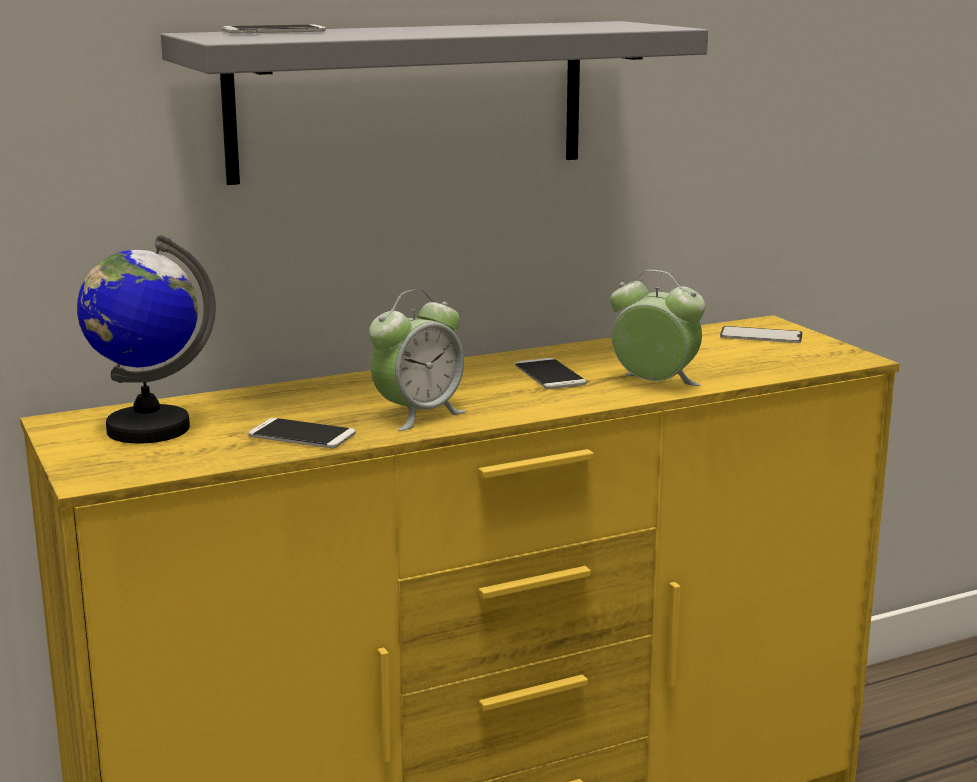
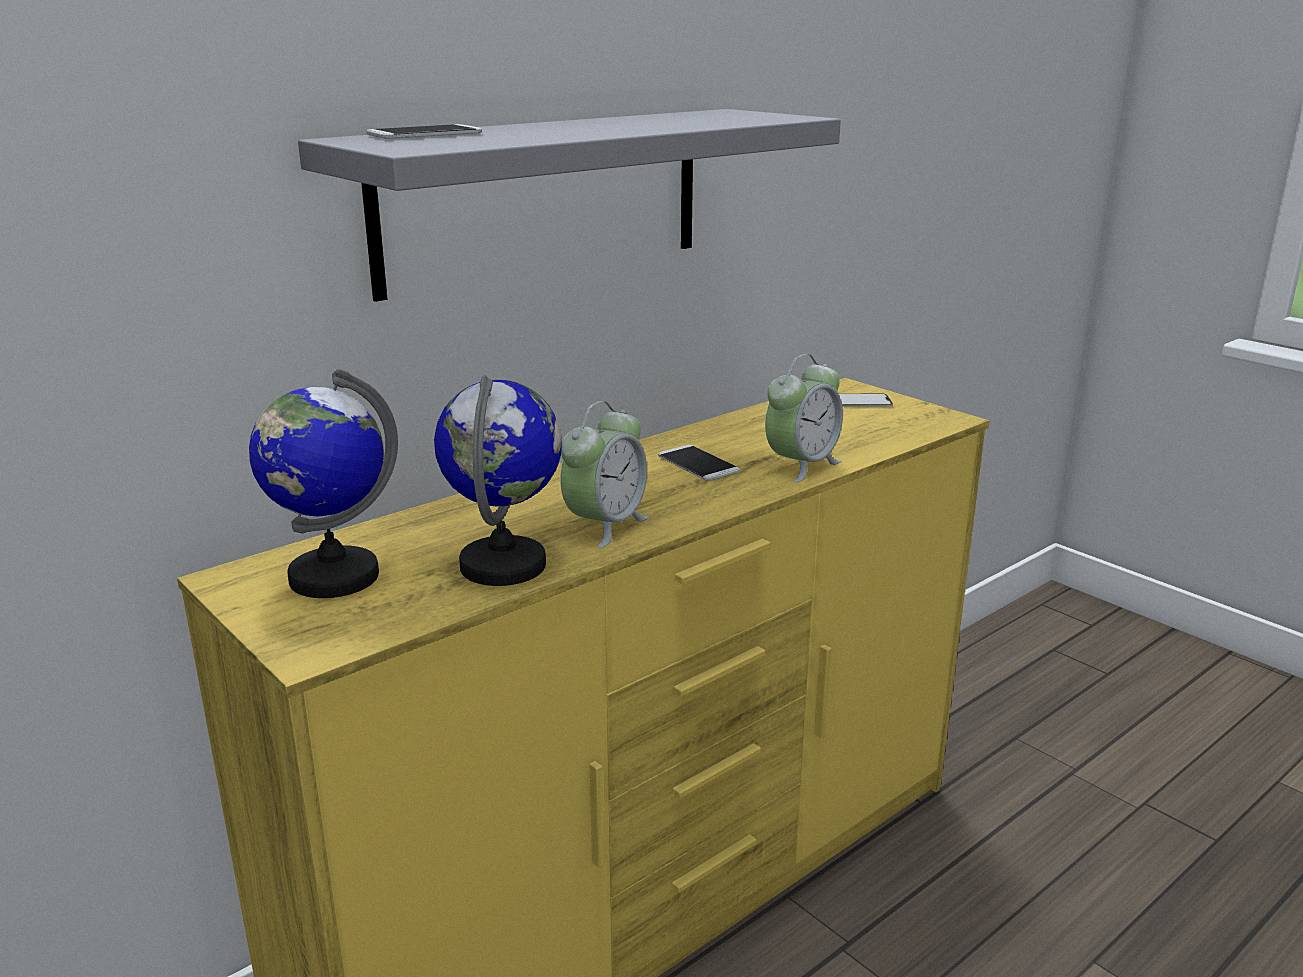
camera: 15 degrees left, 5 degrees up
phone [248,418,356,448] -> globe [434,375,562,586]
alarm clock [610,270,705,386] -> alarm clock turned 120 degrees clockwise [765,354,843,482]

